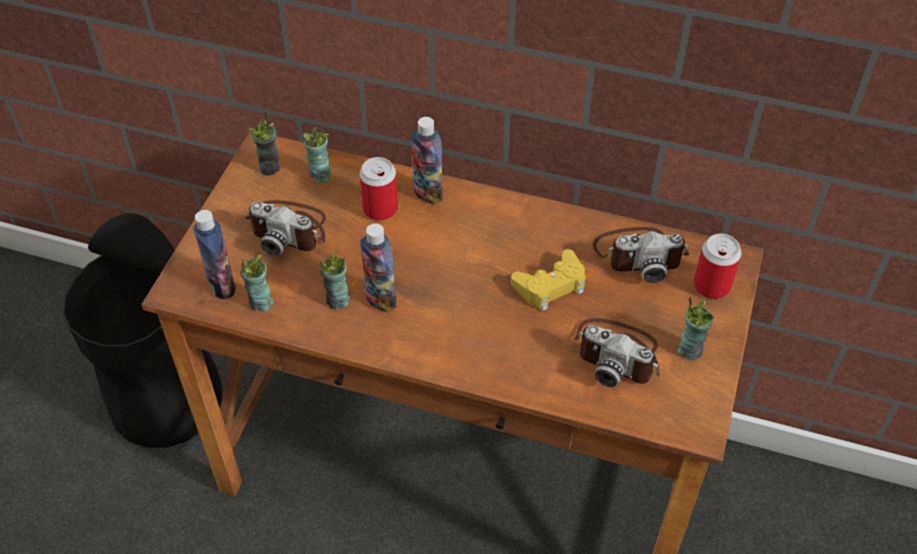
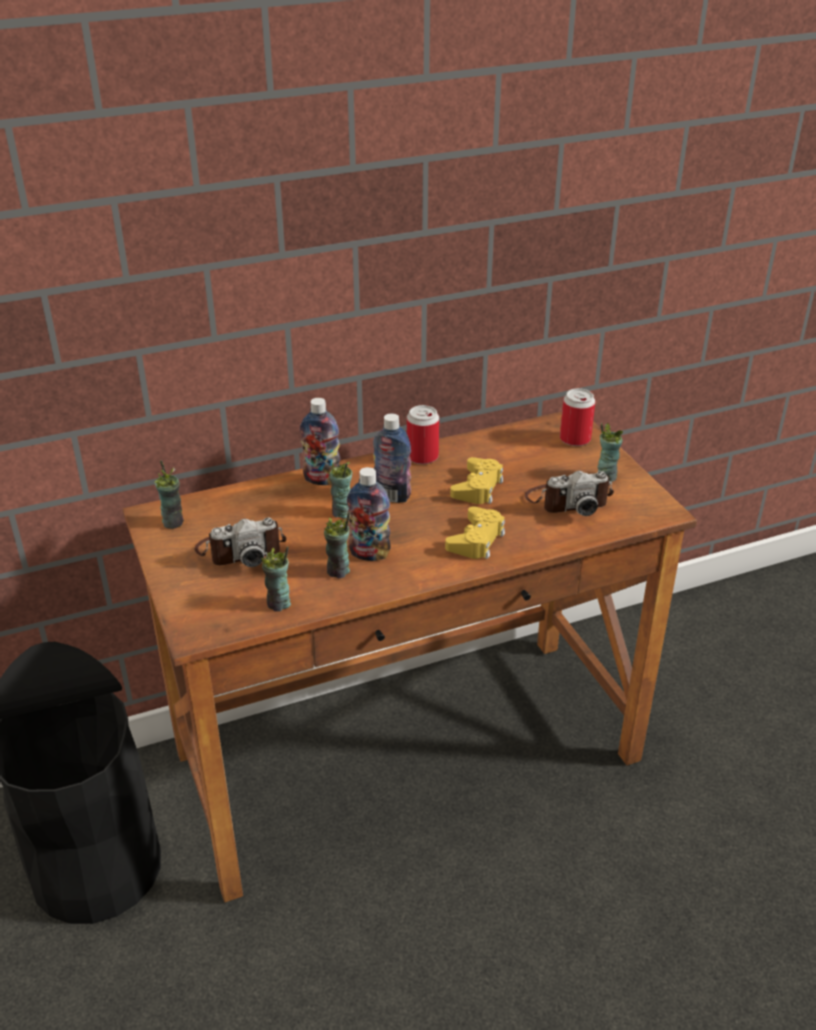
camera: 40 degrees left, 15 degrees down
bottle [194,210,235,300] -> bottle moved to [373,413,411,503]
cup [303,127,331,183] -> cup moved to [329,462,352,519]
can [359,157,398,221] -> can moved to [407,405,439,464]
camera [593,227,689,283] -> none
none -> yellow game controller [445,506,505,559]

